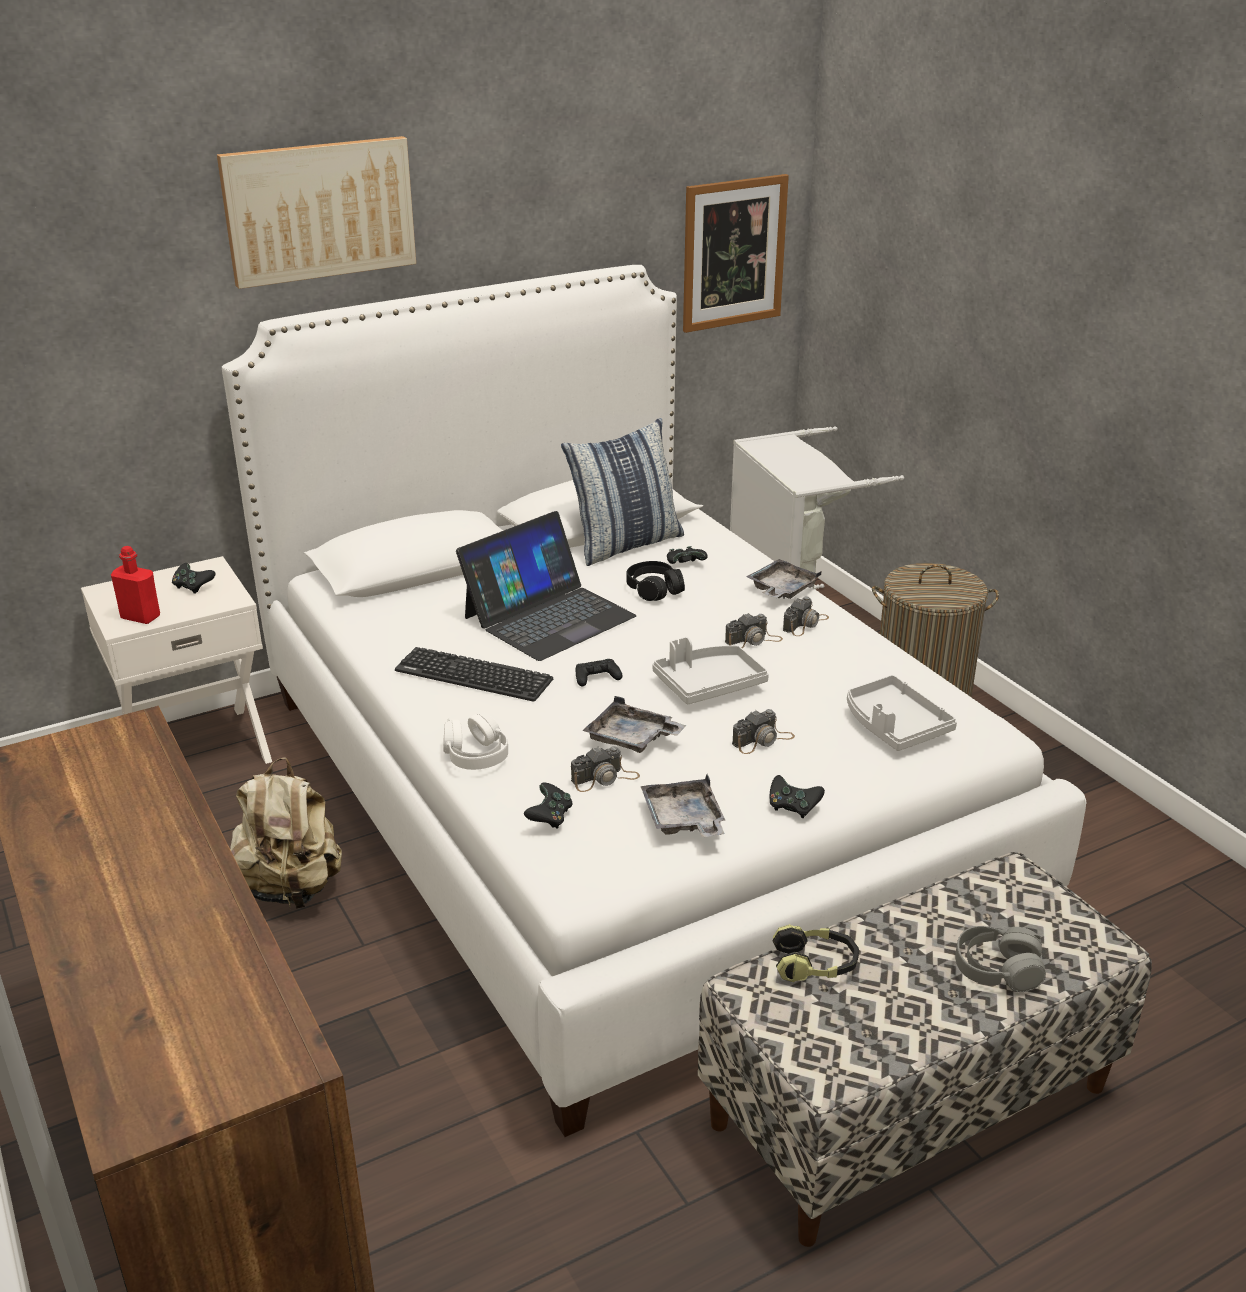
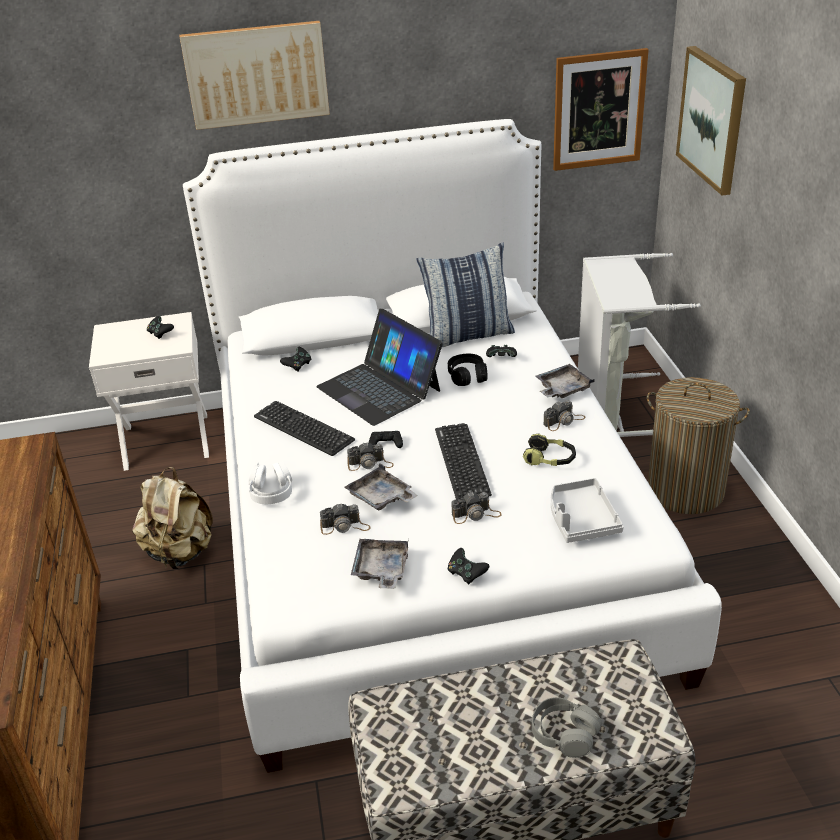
camera: 20 degrees right, 5 degrees up
red bottle [111,546,160,624] -> none
laptop [456,511,637,661] -> laptop turned 75 degrees clockwise [316,309,443,426]
black game controller [524,783,573,829] -> black game controller moved to [280,347,311,371]
grey tray [652,637,769,704] -> keyboard [435,423,492,498]
camera [725,613,783,649] -> camera moved to [347,442,394,471]
headphones [772,924,859,982] -> headphones moved to [523,434,576,466]
none -> picture [676,46,746,196]

